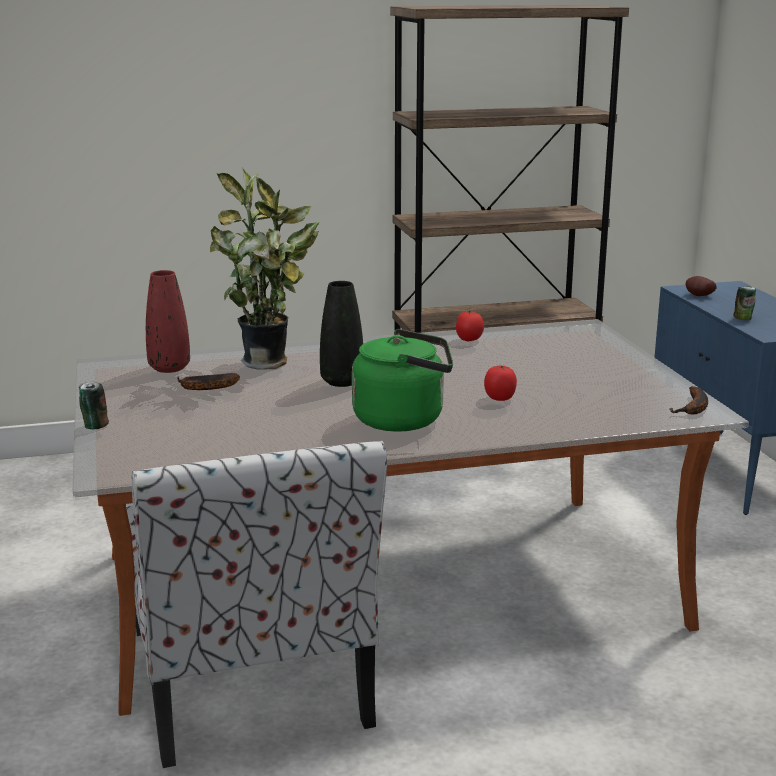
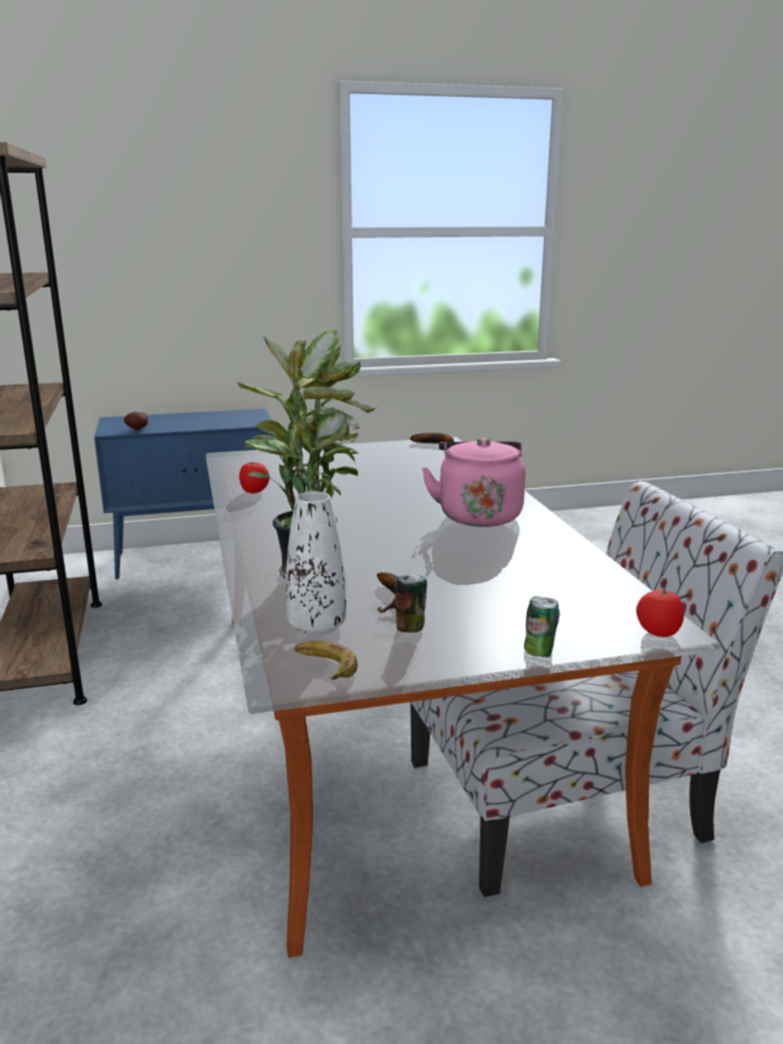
camera: 90 degrees left, 0 degrees up
red vase [146,270,190,373] -> white vase [286,491,347,636]
black vase [320,281,363,387] -> none
green kettle [352,329,453,432] -> pink kettle [422,438,526,527]
tomato [484,366,517,401] -> tomato moved to [636,589,684,637]
can [733,286,756,320] -> can moved to [396,575,427,633]
none -> banana [294,641,358,680]

